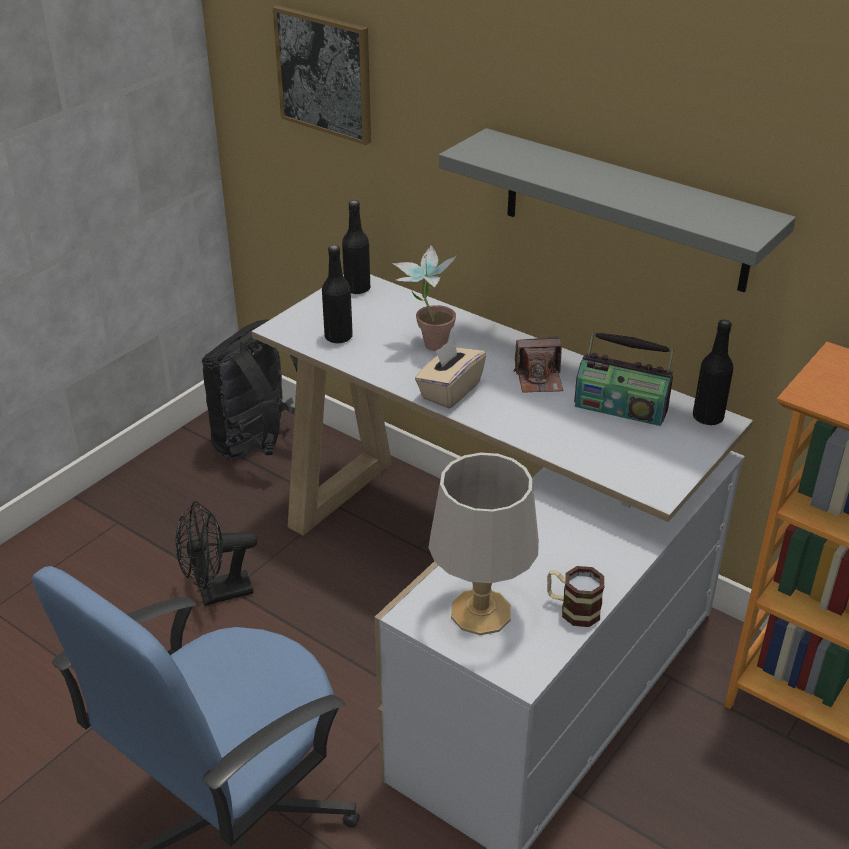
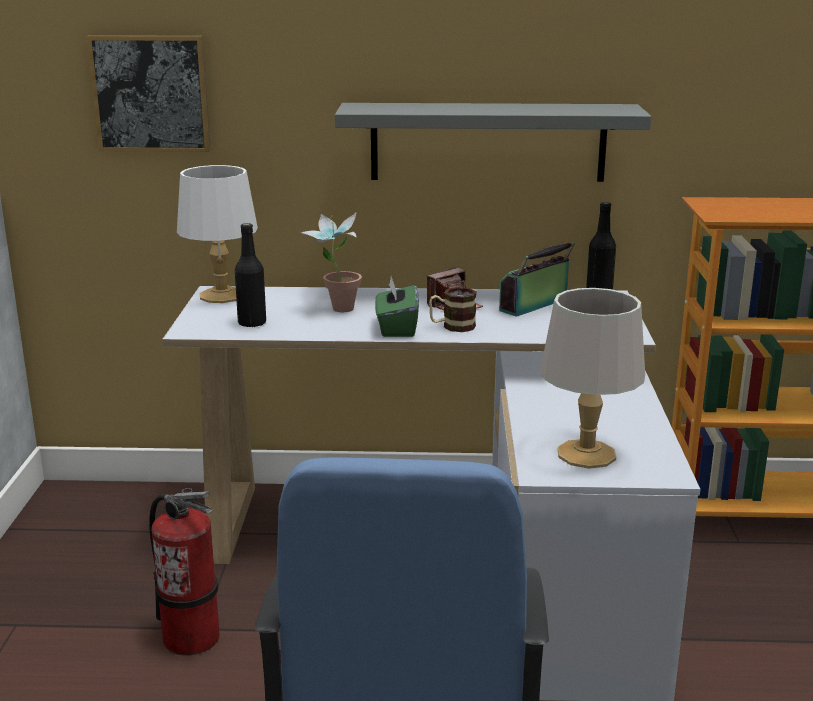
camera: 35 degrees left, 15 degrees down
black fan [176,501,257,606] -> fire extinguisher [149,488,220,656]
black backpack [202,319,298,460] -> none
black bottle [342,200,370,295] -> white table lamp [177,165,258,303]
beige tissue box [415,338,486,408] -> green tissue box [375,277,419,337]
mug [547,566,604,627] -> mug moved to [429,287,477,332]
radio [574,332,674,426] -> radio turned 150 degrees clockwise [499,242,575,317]

